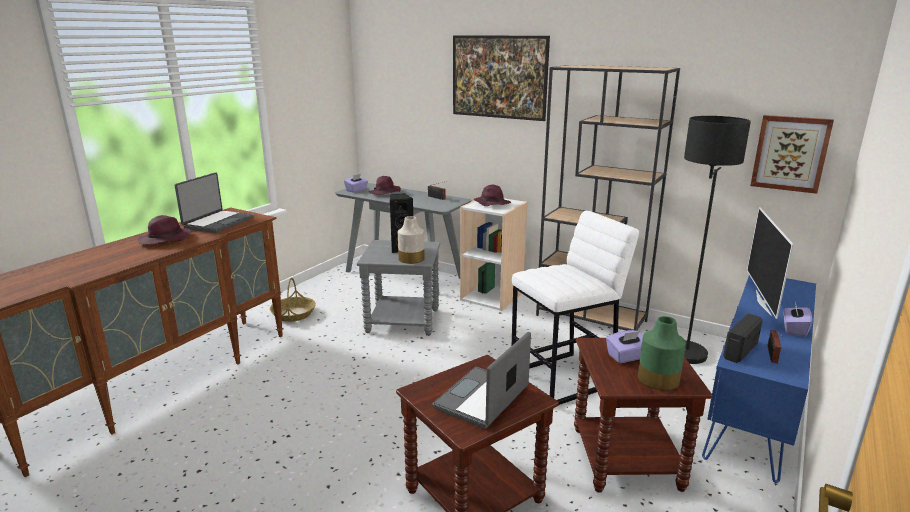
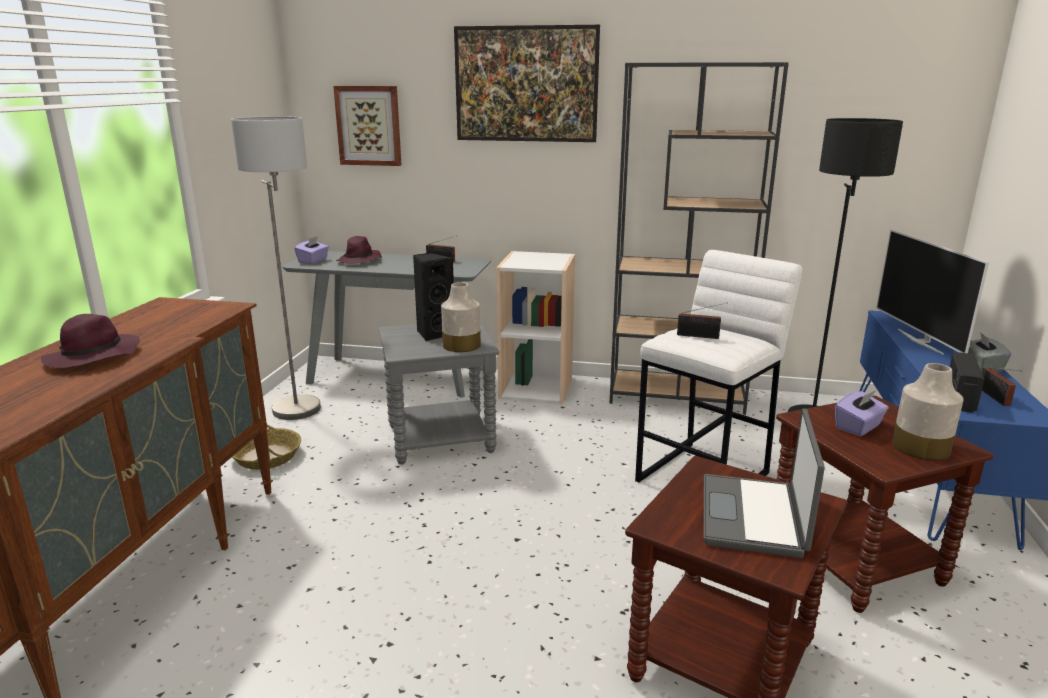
camera: 20 degrees left, 0 degrees up
laptop [175,172,254,233] -> none
purple hat [474,184,511,206] -> none
green vase [638,316,686,390] -> beige vase [892,363,964,460]
picture [750,115,834,194] -> picture moved to [333,86,401,166]
purple tissue box [783,302,812,337] -> grey tissue box [968,332,1011,372]
none -> grey floor lamp [231,116,321,420]
none -> radio [677,302,728,339]

